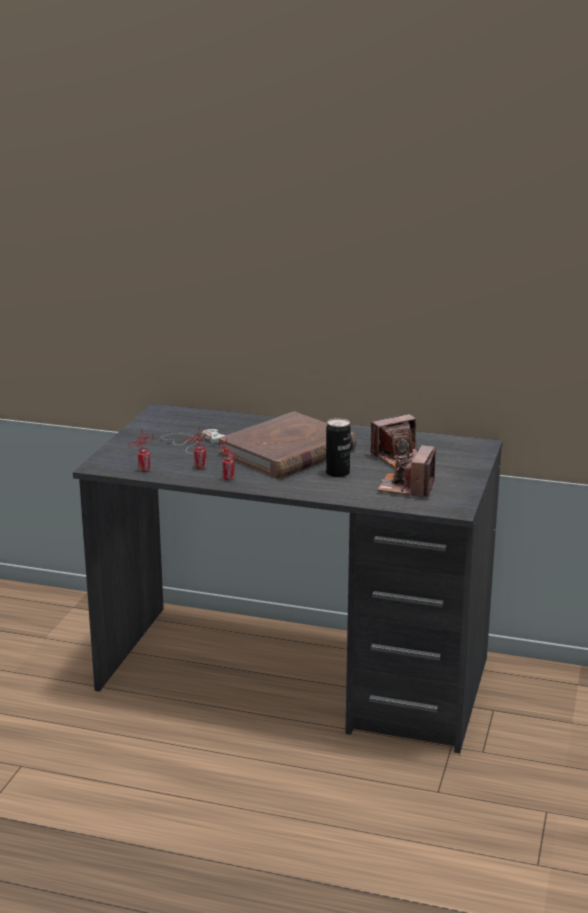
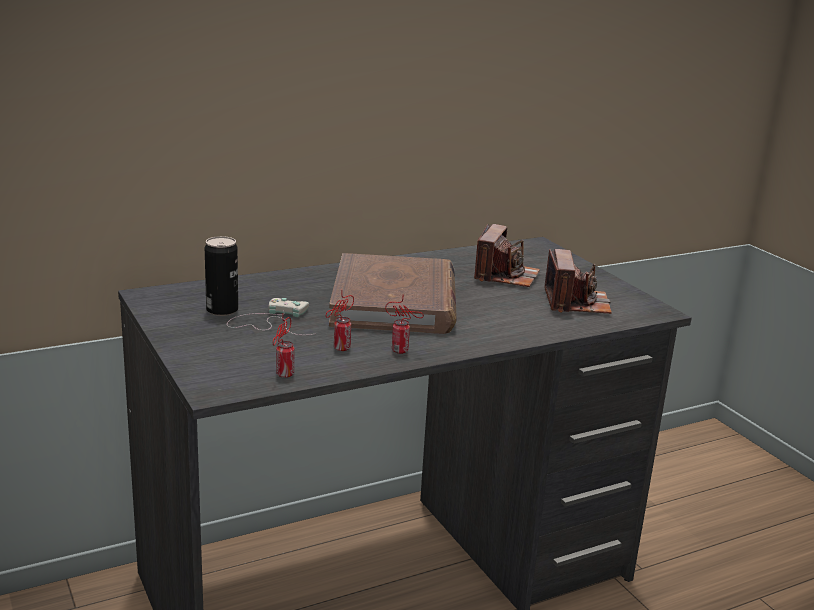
camera: 45 degrees left, 0 degrees up
can [326,418,351,478] -> can moved to [205,236,238,316]
camera [377,445,436,497] -> camera turned 150 degrees counterclockwise [544,249,612,314]

